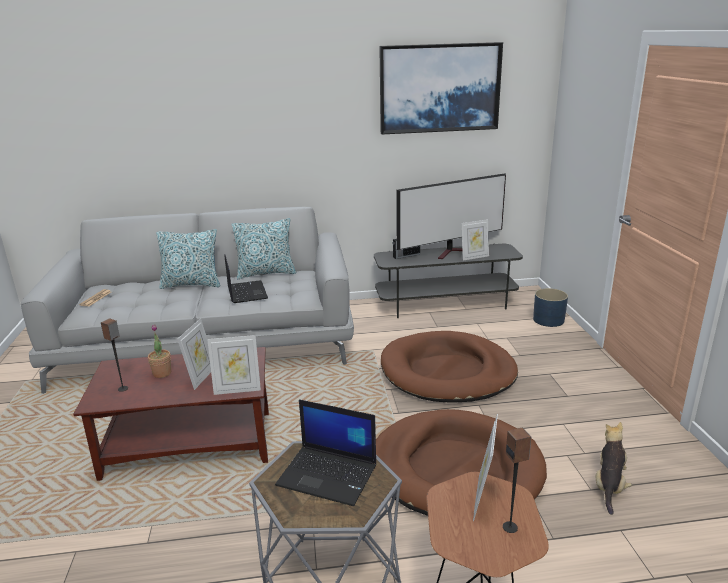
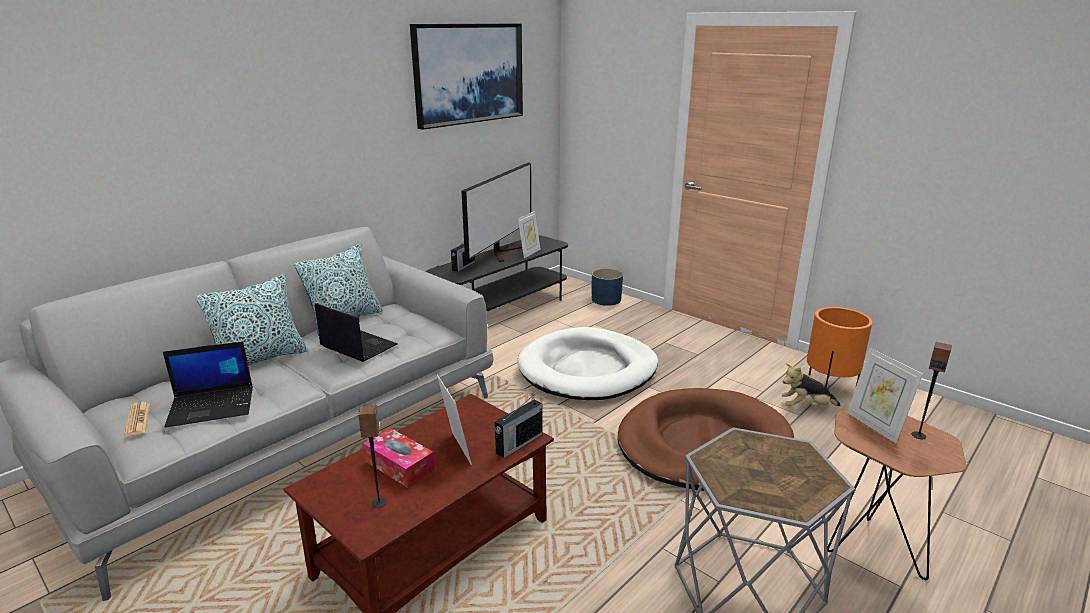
camera: 40 degrees left, 0 degrees up
potted plant [148,325,171,378] -> tissue box [363,428,435,488]
picture frame [207,335,261,395] -> radio [495,398,542,458]
laptop [275,399,376,506] -> laptop moved to [163,341,253,428]
brown dog bed [381,331,518,403] -> white dog bed [517,327,658,400]
plush toy [596,422,632,515] -> plush toy turned 75 degrees counterclockwise [782,363,840,406]
none -> orange planter [807,307,873,387]

